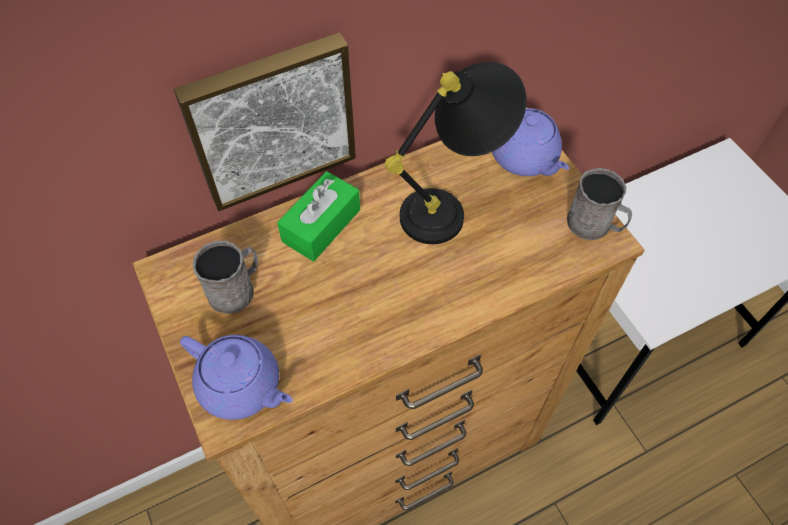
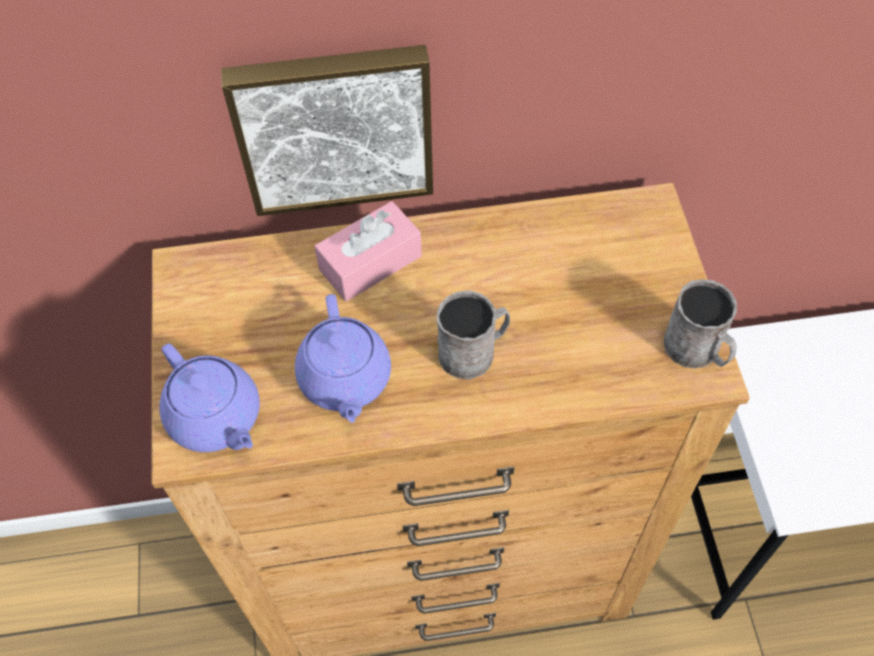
camera: 20 degrees right, 0 degrees up
grey mug [193,241,258,314] -> grey mug moved to [437,290,510,380]
green tissue box [277,171,360,261] -> pink tissue box [314,201,422,302]
black table lamp [385,62,527,244] -> none
purple teapot [492,108,569,176] -> purple teapot moved to [295,294,391,423]

